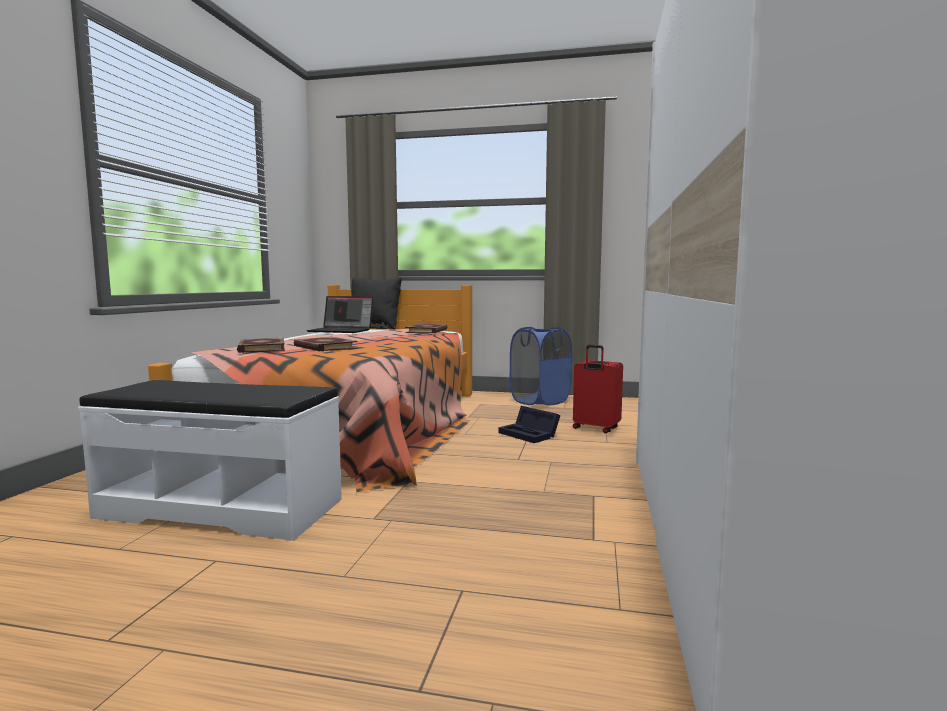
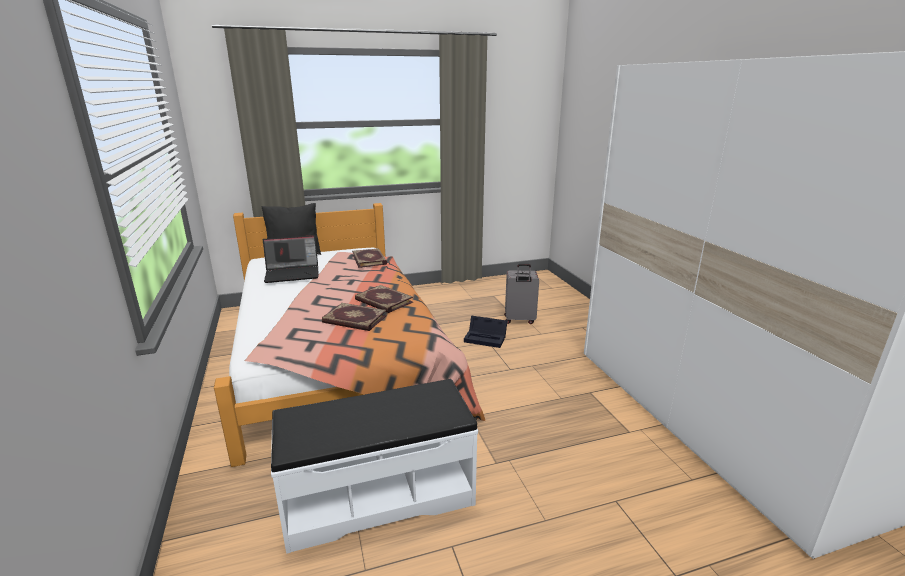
camera: 30 degrees left, 15 degrees up
book [237,338,285,353] -> book moved to [355,285,413,313]
blue laundry basket [510,327,572,406] -> none
red suitcase [573,345,623,434] -> grey suitcase [504,264,539,324]

